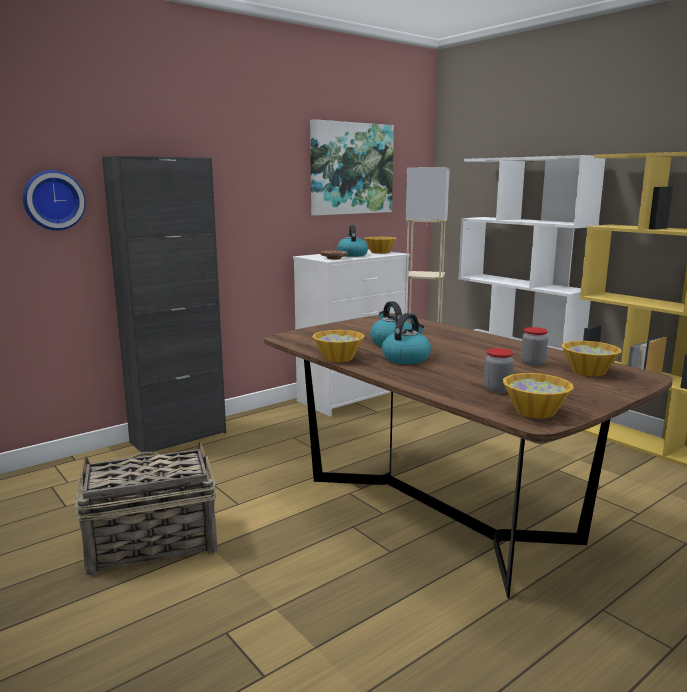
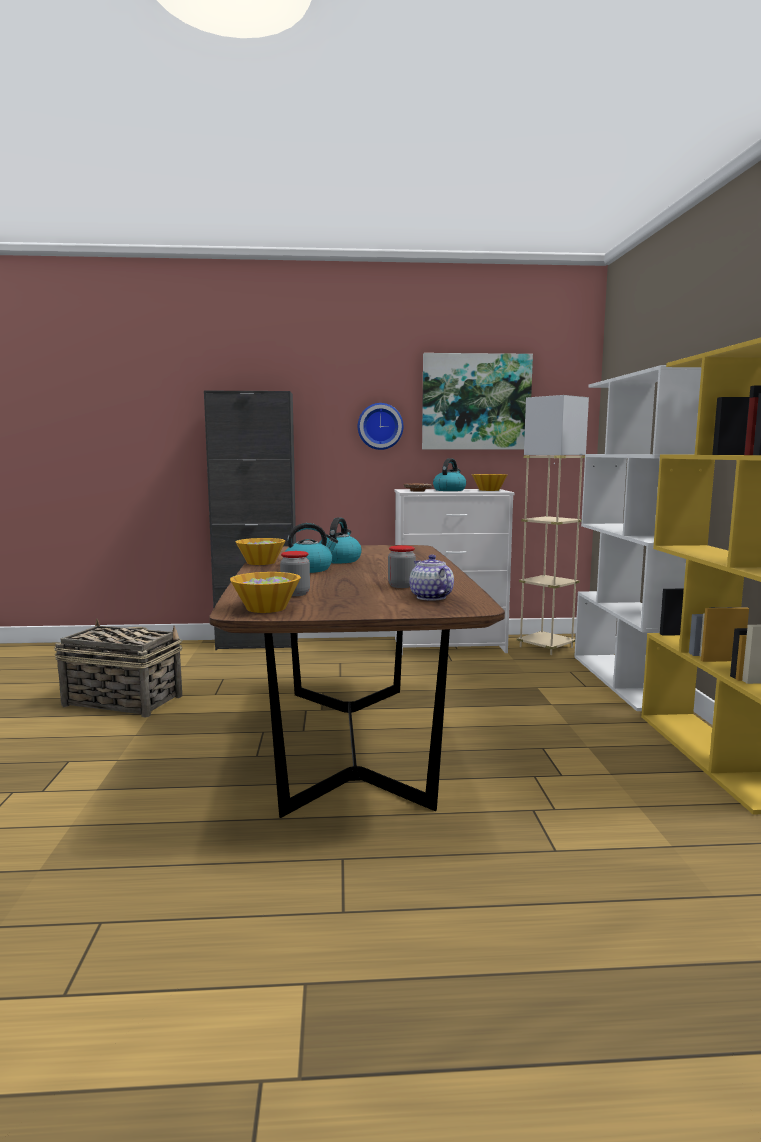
camera: 35 degrees right, 5 degrees down
wall clock [23,170,86,230] -> wall clock moved to [358,403,403,450]
bowl [562,341,622,376] -> teapot [409,555,454,601]

